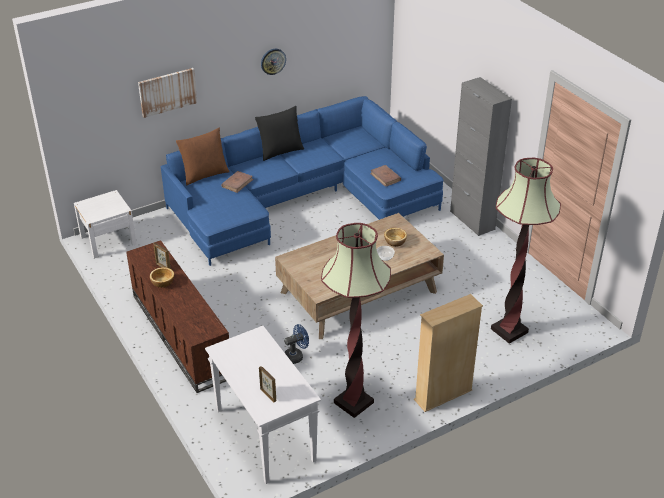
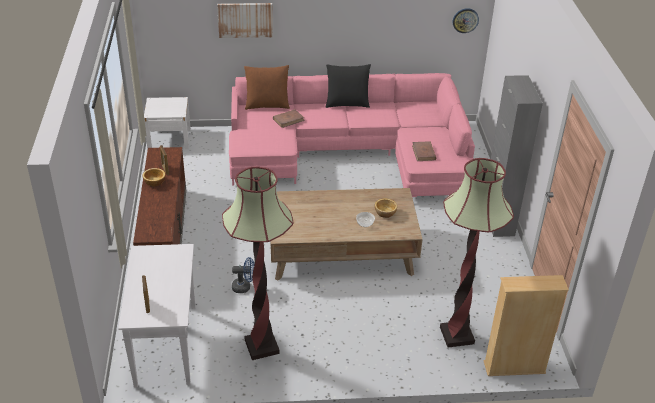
camera: 25 degrees right, 0 degrees up
blue sofa [161,96,443,266] -> pink sofa [229,73,475,197]
wall clock [261,49,286,75] -> wall clock moved to [453,8,479,33]
beige bookcase [414,294,483,412] -> beige bookcase moved to [484,275,569,376]

